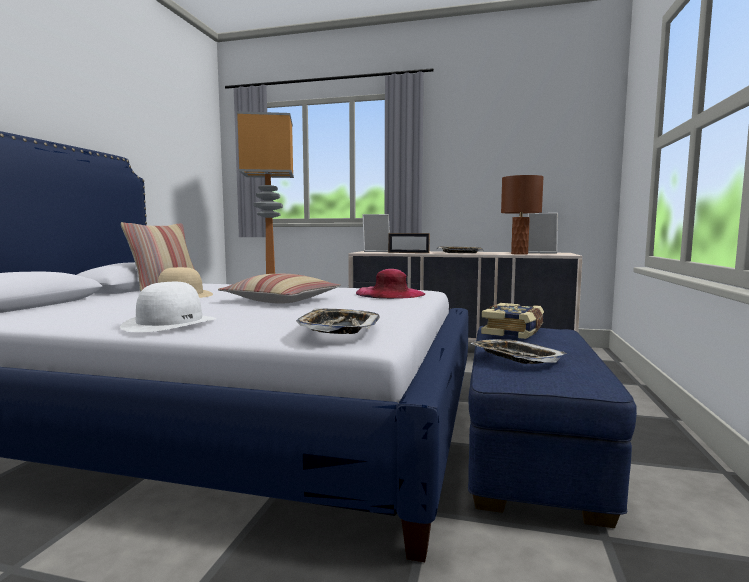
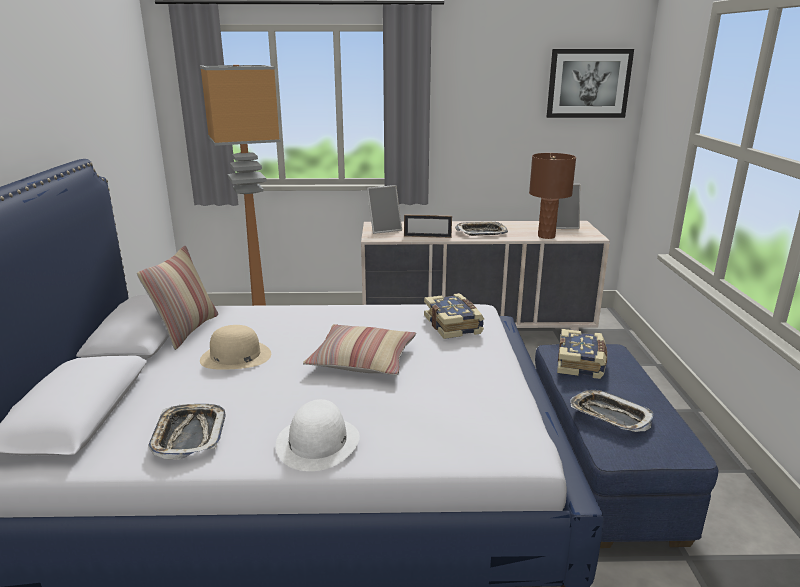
camera: 15 degrees left, 15 degrees up
tray [296,308,380,334] -> tray moved to [148,404,226,460]
pink hat [356,269,425,299] -> book [424,293,484,339]
none -> picture [547,49,634,118]

